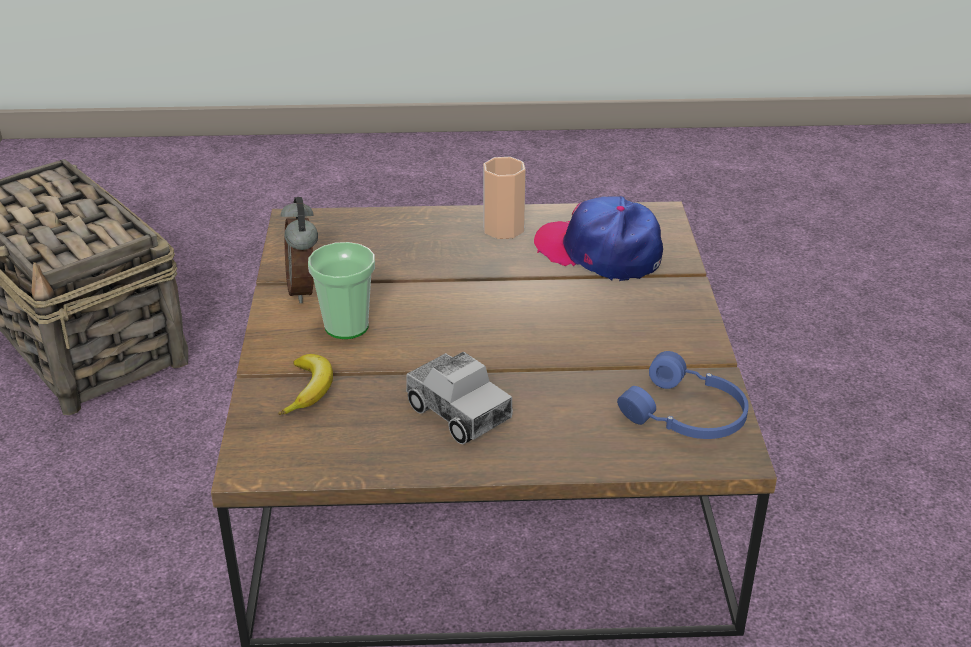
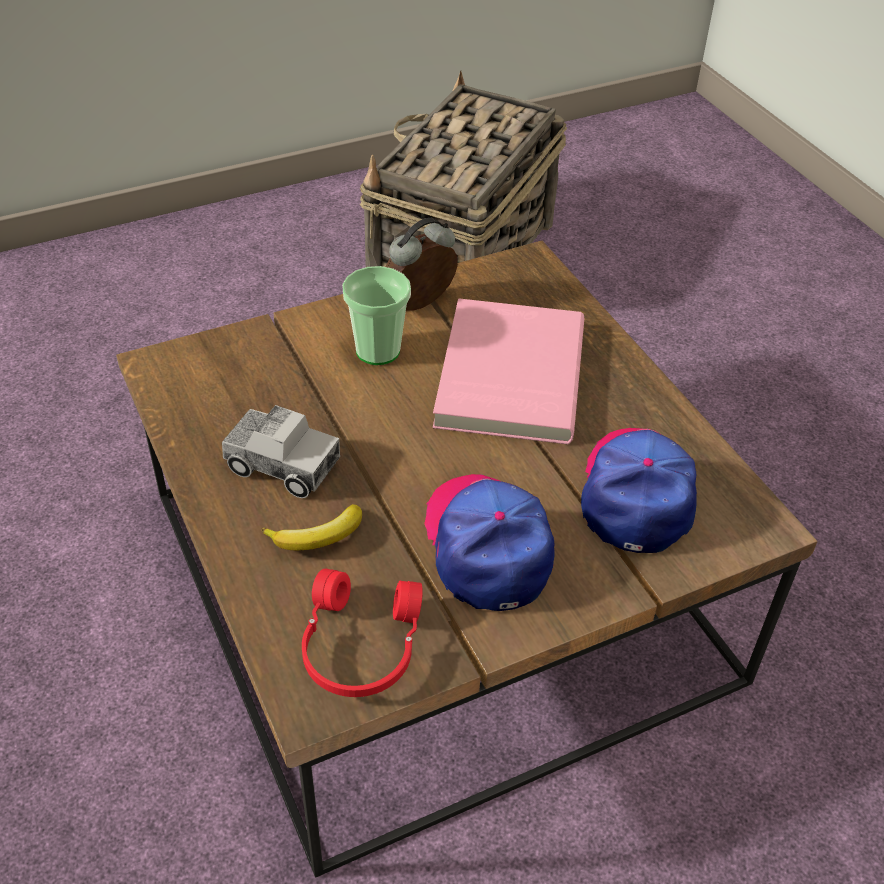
camera: 65 degrees right, 10 degrees up
banana [278,354,333,415] -> banana moved to [261,504,362,550]
toy truck [406,351,513,444] -> toy truck turned 90 degrees counterclockwise [222,405,340,498]
cup [483,157,526,239] -> none
blue headphones [617,351,749,439] -> red headphones [302,569,423,697]
none -> cap [424,474,554,611]
none -> pink book [433,298,584,444]

